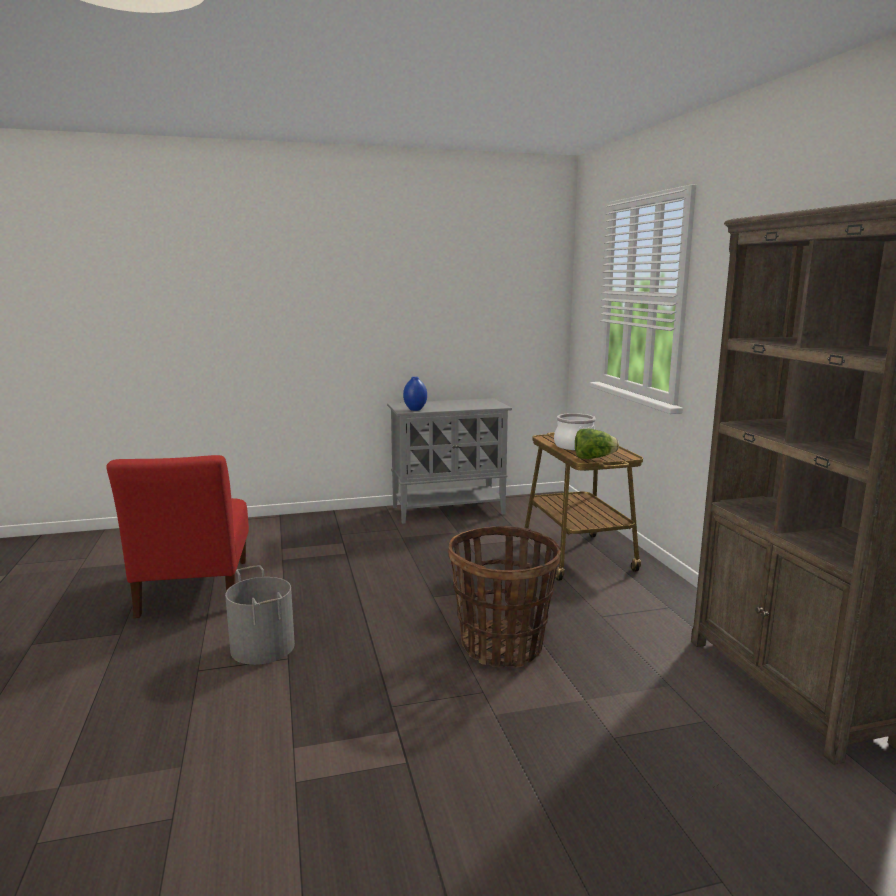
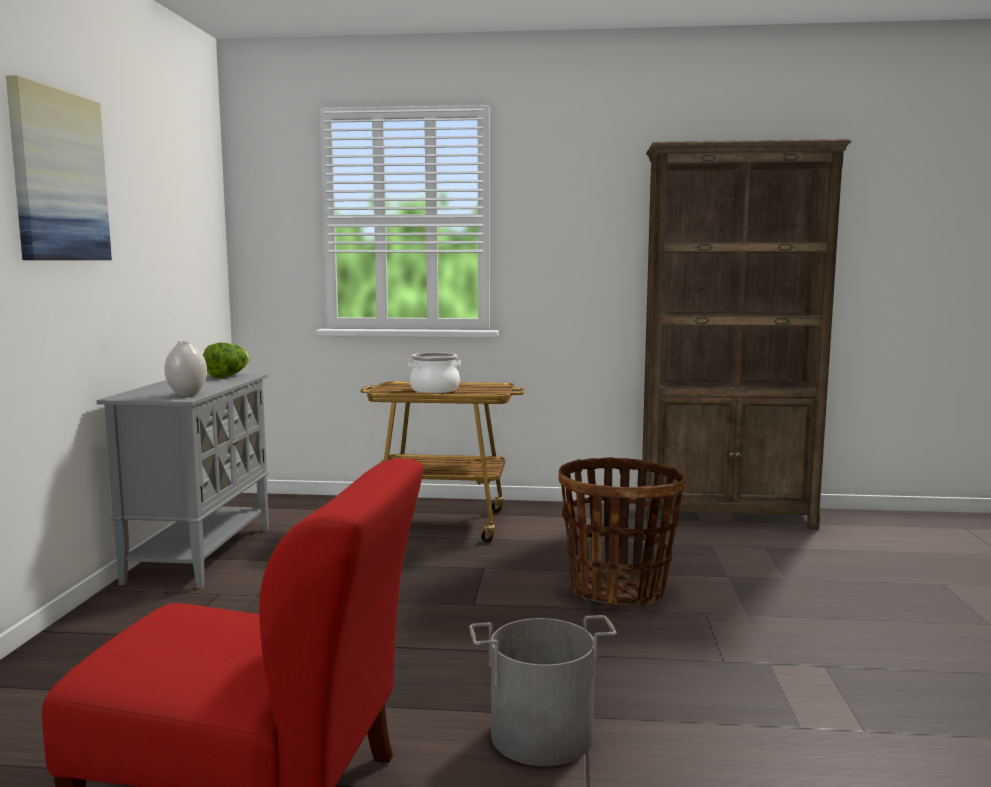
camera: 70 degrees left, 5 degrees down
blue vase [403,377,427,411] -> white vase [164,340,207,396]
lettuce [575,429,619,459] -> lettuce moved to [203,342,250,378]
none -> picture [6,75,112,260]

